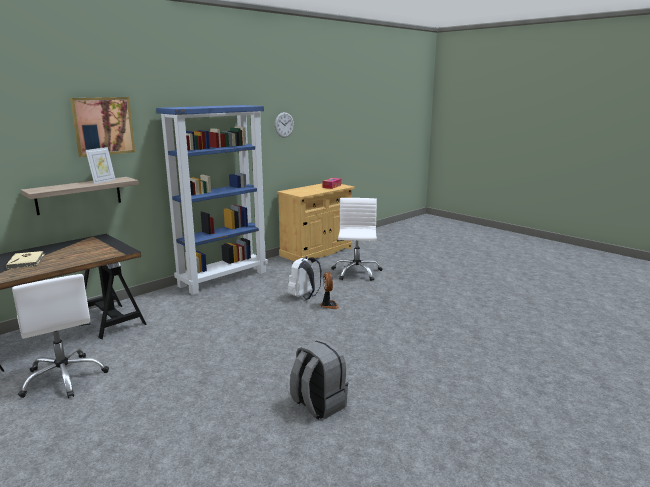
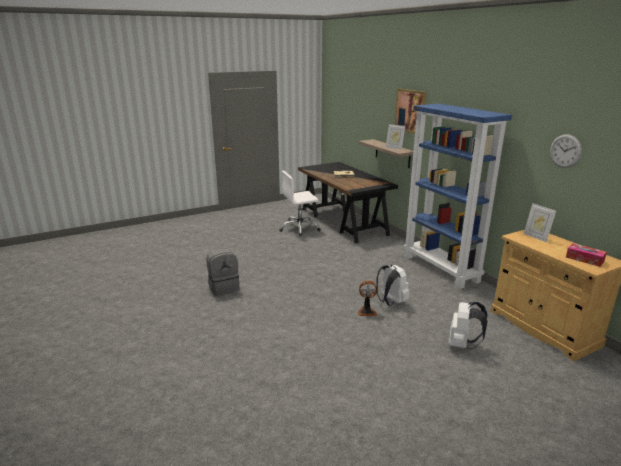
camera: 105 degrees right, 5 degrees up
white office chair [331,198,383,281] -> white backpack [449,302,488,349]
none -> picture frame [523,203,556,242]

